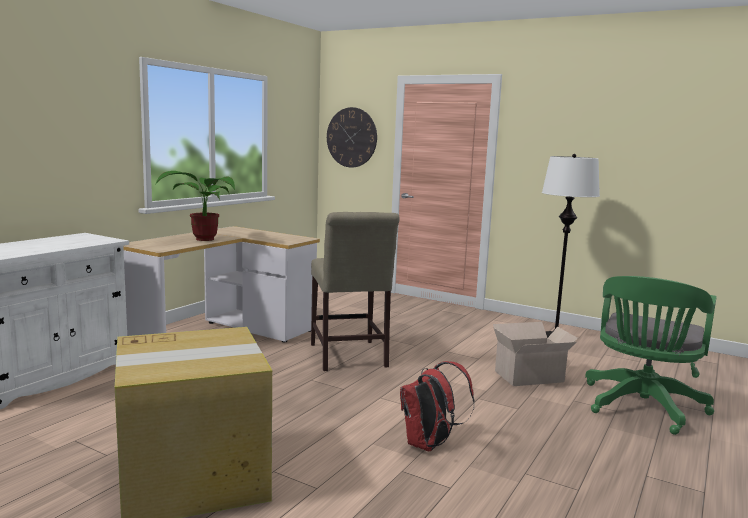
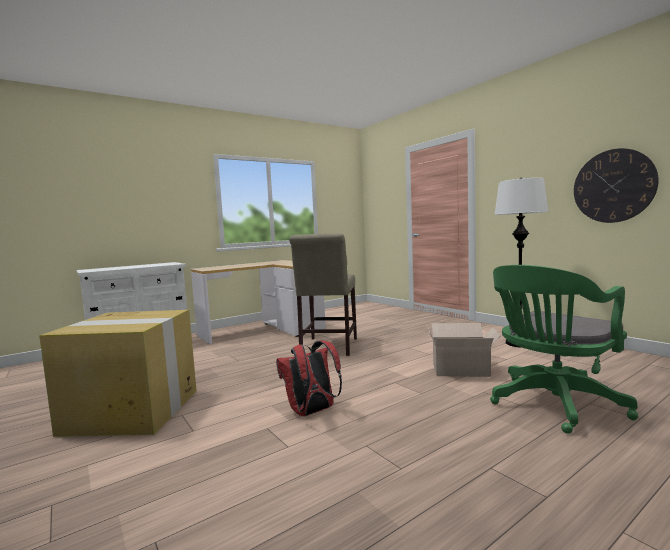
camera: 25 degrees right, 5 degrees down
potted plant [156,171,235,241] -> none
wall clock [327,107,377,168] -> wall clock moved to [574,148,659,223]

